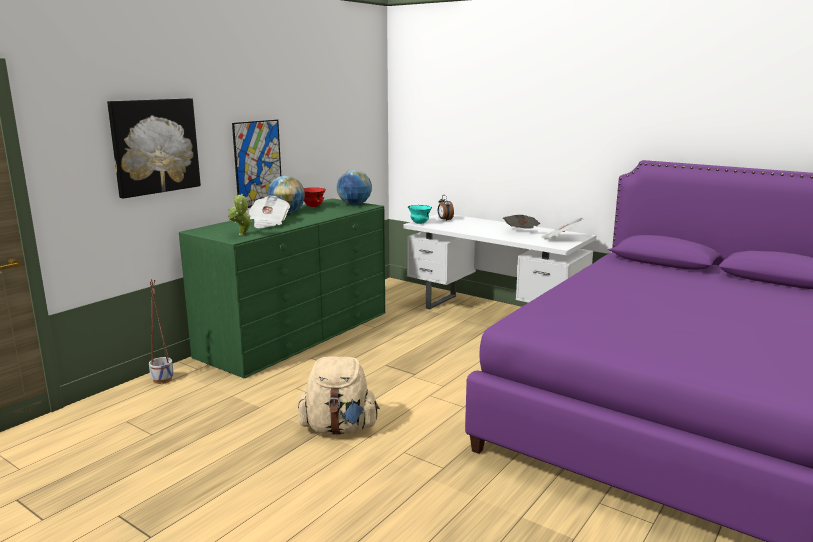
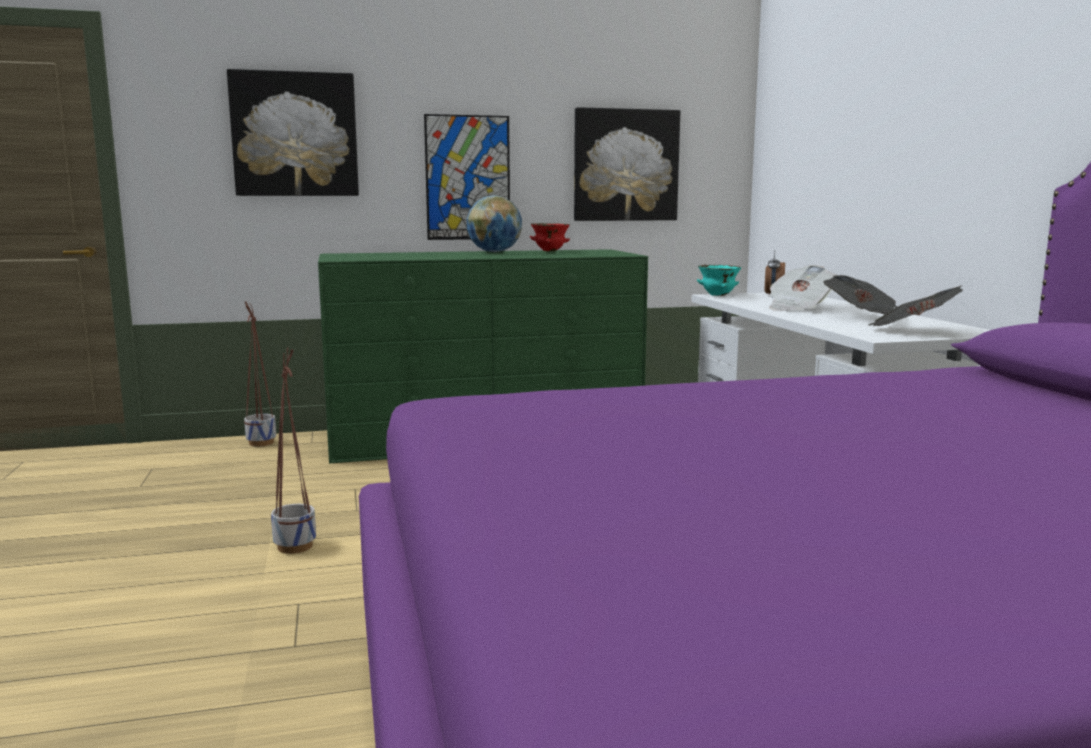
camera: 40 degrees right, 5 degrees down
potted plant [228,194,252,235] -> none
newspaper [248,196,290,228] -> newspaper moved to [768,265,836,311]
beige backpack [298,356,380,435] -> planter [271,347,316,554]
globe [337,170,372,205] -> none
none -> picture [574,107,680,221]

